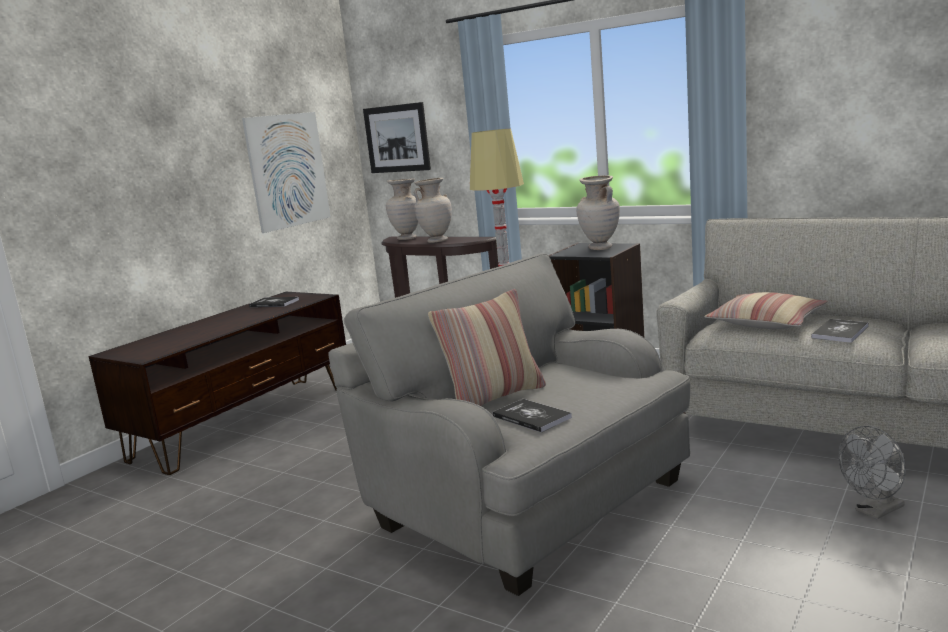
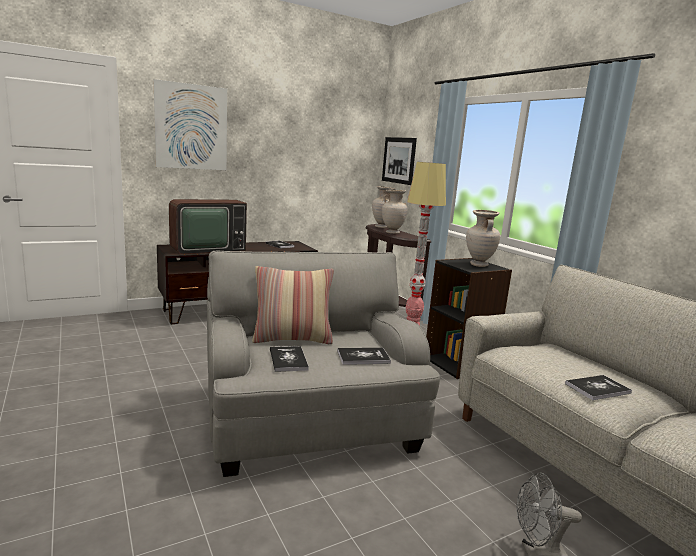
camera: 25 degrees right, 0 degrees up
picture [242,112,331,233] -> picture moved to [153,79,227,170]
pillow [705,292,828,329] -> none
none -> television [169,199,247,254]
none -> book [337,348,391,365]

